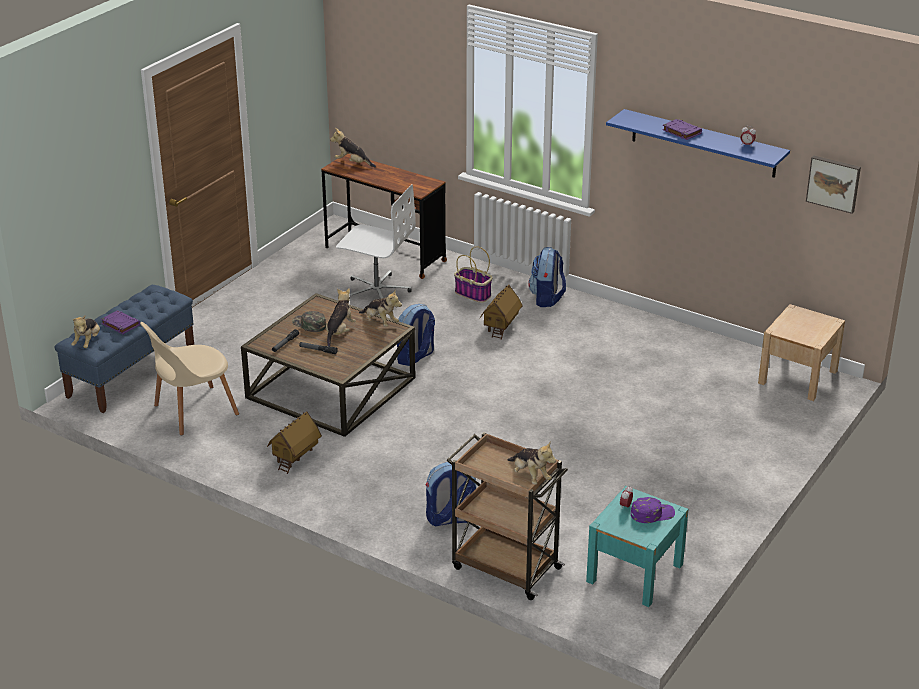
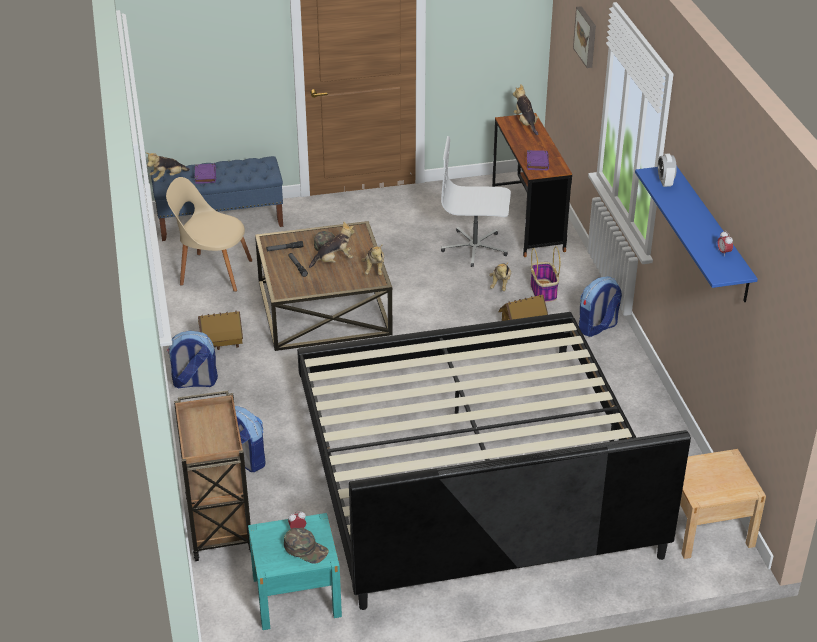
camera: 45 degrees right, 5 degrees up
white office chair [336,184,416,299] -> white office chair turned 120 degrees clockwise [441,136,511,267]
backpack [397,304,435,366] -> backpack moved to [167,331,218,388]
plush toy [507,441,556,484] -> plush toy moved to [489,263,511,291]
purple cap [631,497,675,523] -> green cap [284,528,329,564]
purple book [662,119,702,140] -> purple book moved to [527,150,549,170]
picture [806,155,861,214] -> picture moved to [573,6,596,68]
none -> bed [297,312,691,610]
none -> alarm clock [658,154,677,187]

